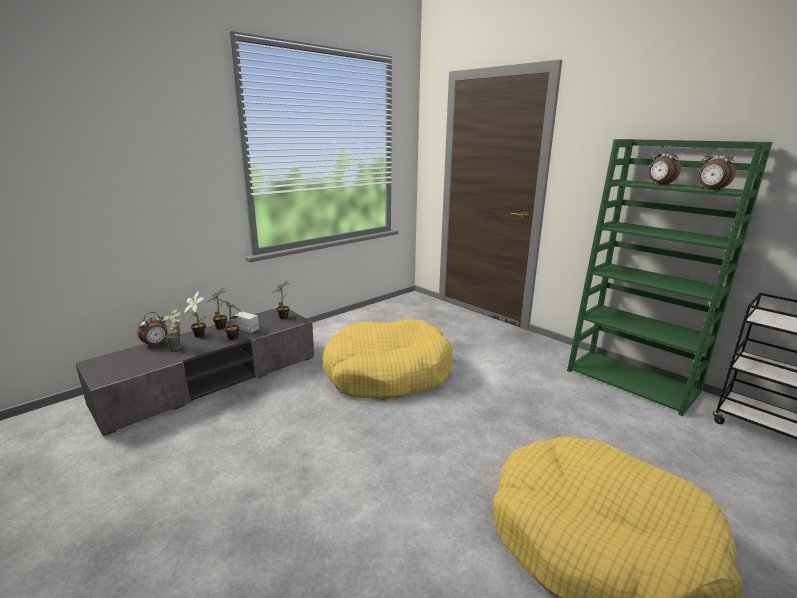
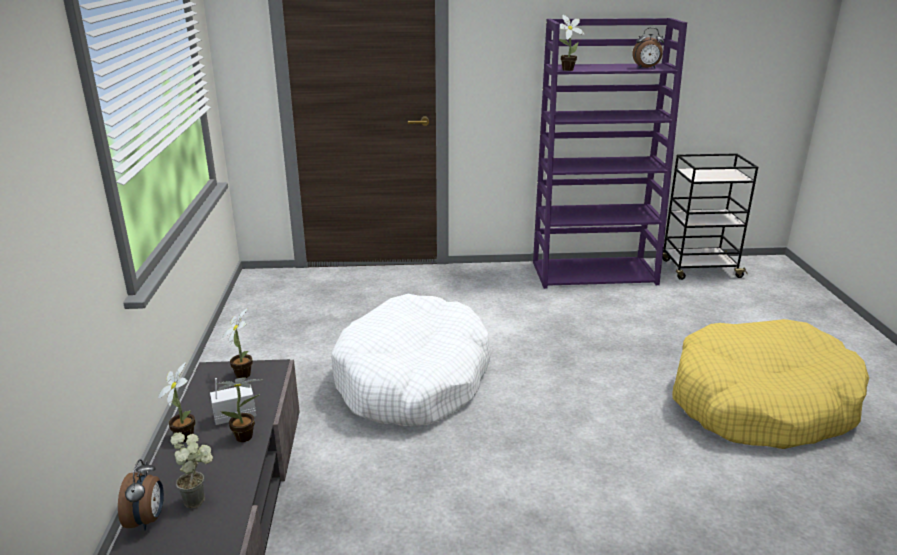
camera: 50 degrees left, 5 degrees up
potted plant [184,291,206,338] -> potted plant moved to [559,15,584,71]
yellow dog bed [322,319,453,400] -> white dog bed [331,294,491,426]
green bookcase [567,139,772,416] -> purple bookcase [533,18,687,289]
alarm clock [648,146,681,185] -> none

